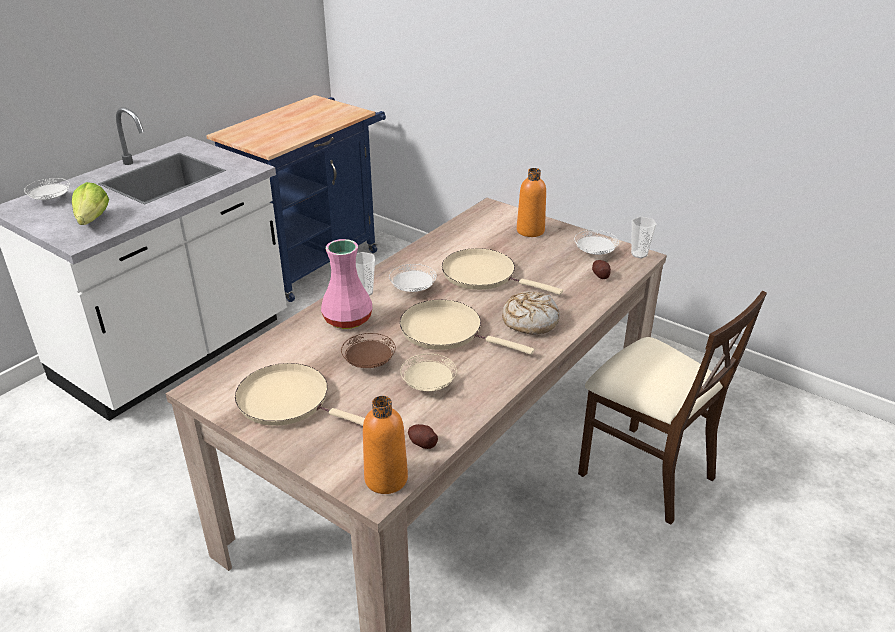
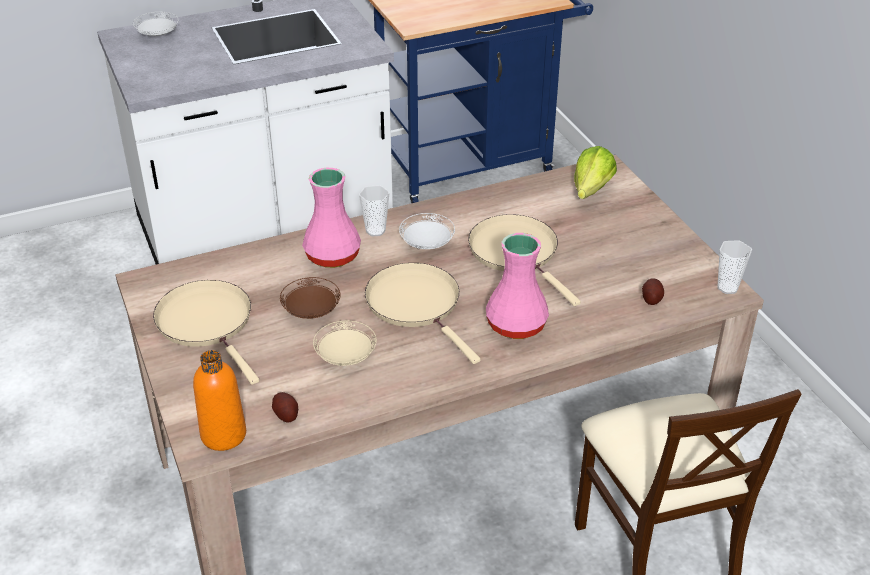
camera: 30 degrees right, 5 degrees up
lettuce [72,182,109,225] -> lettuce moved to [574,146,617,199]
bread [502,291,560,335] -> pink vase [486,233,549,339]
orange bottle [517,168,546,237] -> none
white plate [574,230,619,255] -> none

